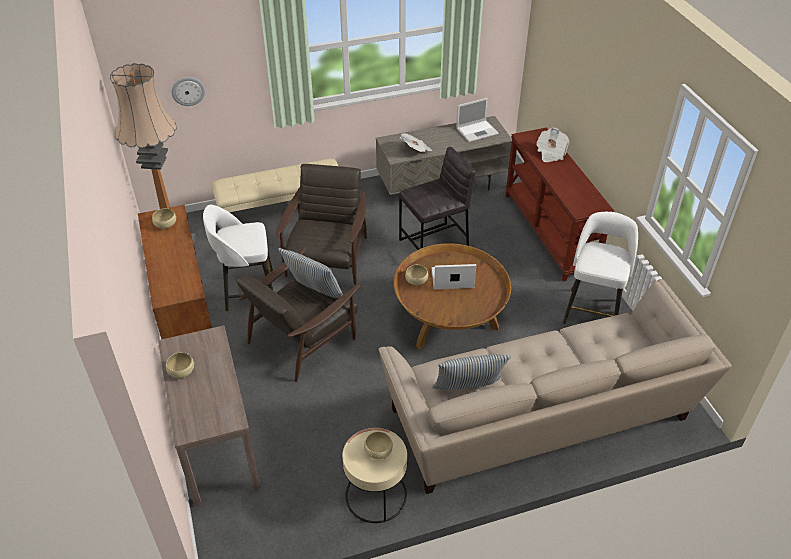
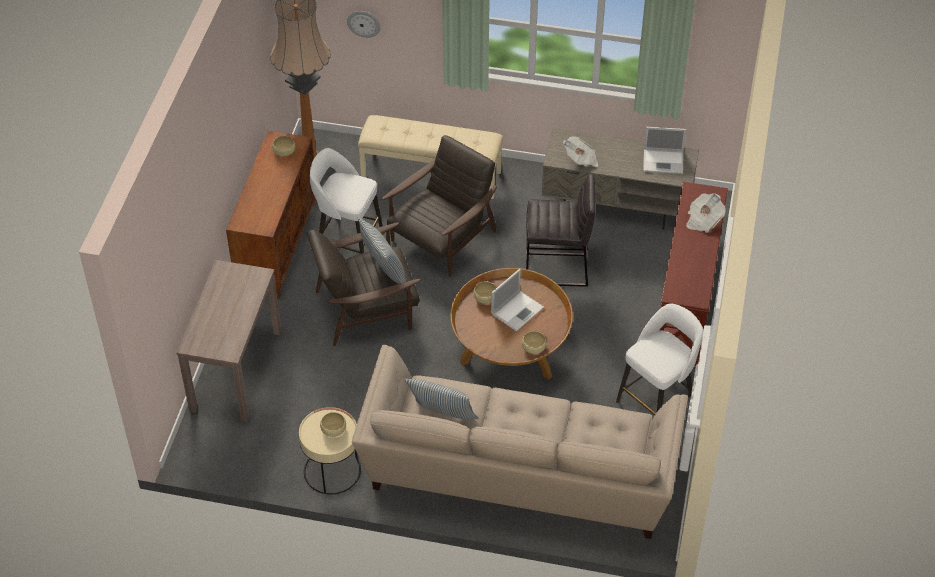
camera: 30 degrees right, 5 degrees up
beige bowl [166,352,194,378] -> beige bowl moved to [522,331,547,354]
laptop [431,264,476,289] -> laptop turned 105 degrees clockwise [491,269,544,331]

